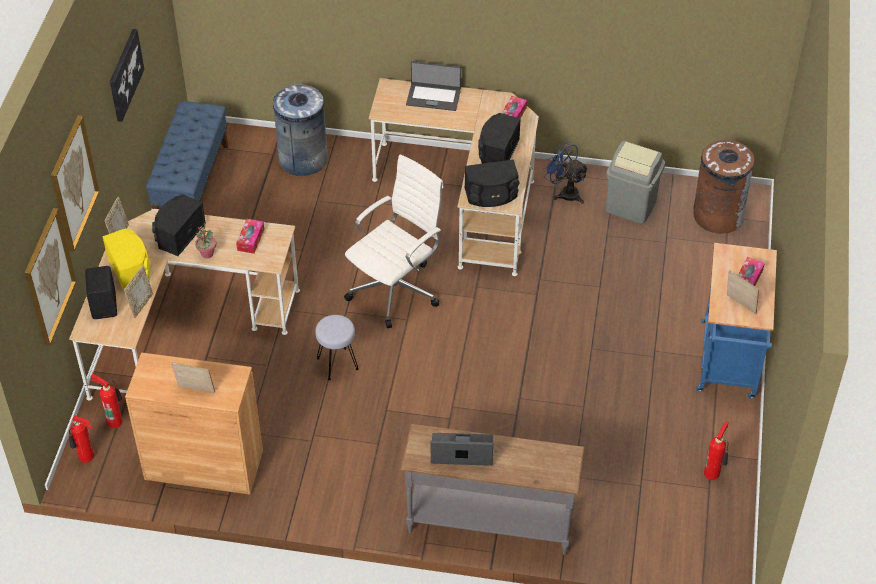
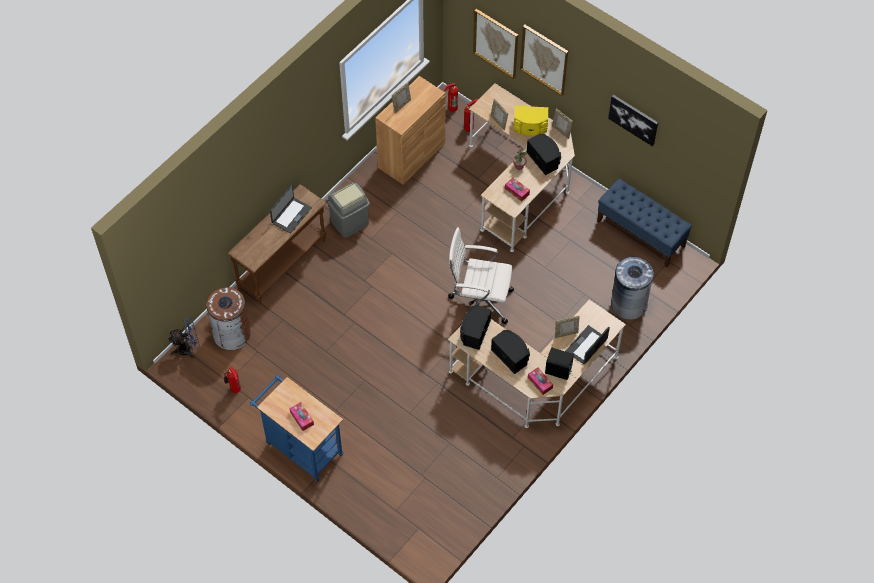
camera: 120 degrees right, 10 degrees up
black speaker [85,266,117,319] -> black speaker moved to [545,348,574,380]
grey stool [315,315,359,380] -> none
white office chair [344,154,444,328] -> white office chair turned 120 degrees clockwise [448,227,514,324]
grey console table [400,424,585,555] -> brown console table [228,184,327,304]
blue fan [543,141,589,204] -> blue fan moved to [168,317,200,358]
grey trash can [606,141,665,224] -> grey trash can moved to [326,182,370,238]
brown trash can [693,140,755,234] -> brown trash can moved to [206,287,250,350]
picture frame [727,270,759,314] -> picture frame moved to [555,316,580,338]

